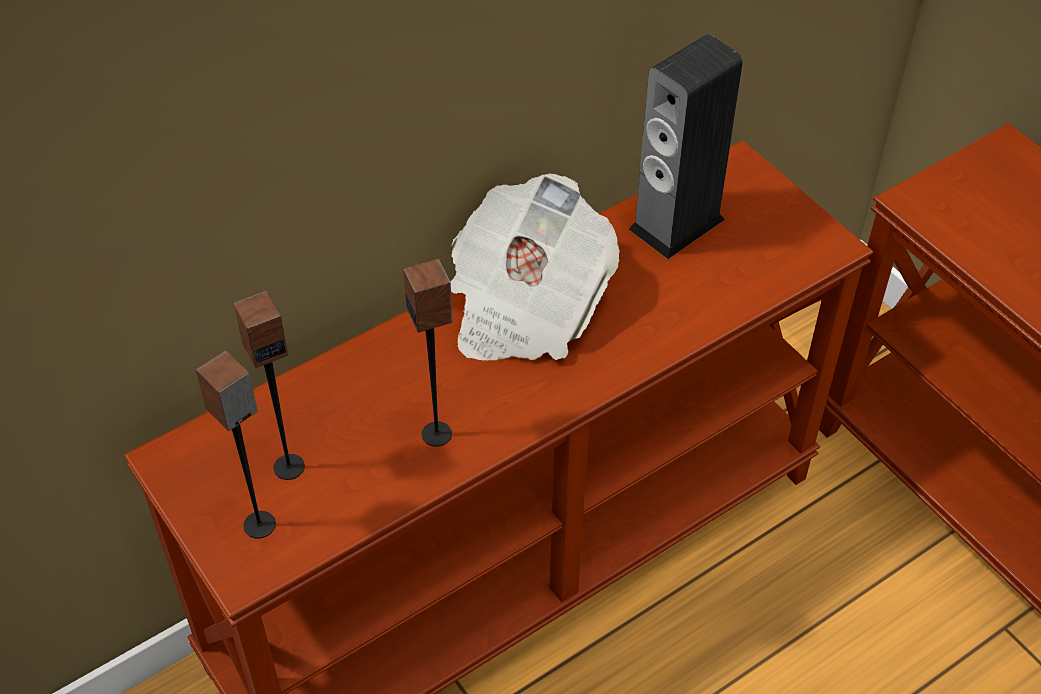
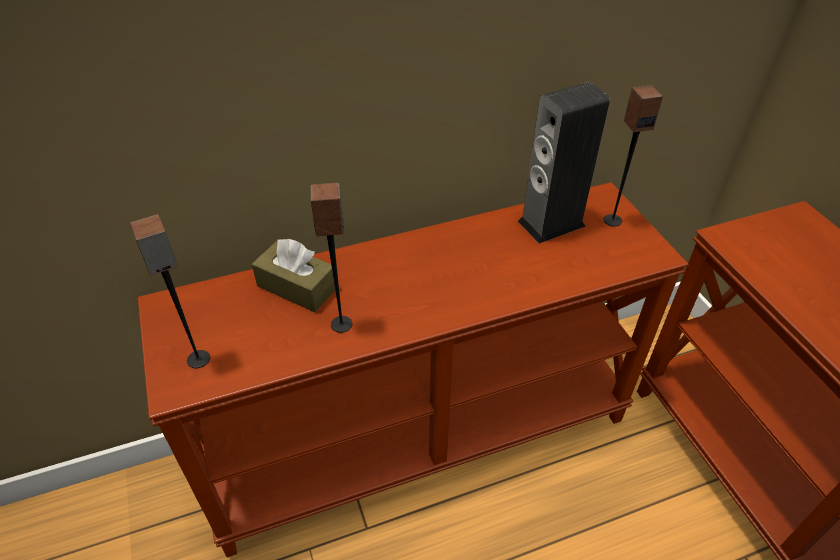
camera: 15 degrees right, 5 degrees down
speaker [234,291,305,480] -> speaker moved to [603,85,663,226]
newspaper [450,174,620,361] -> none
none -> brown tissue box [252,239,335,312]

